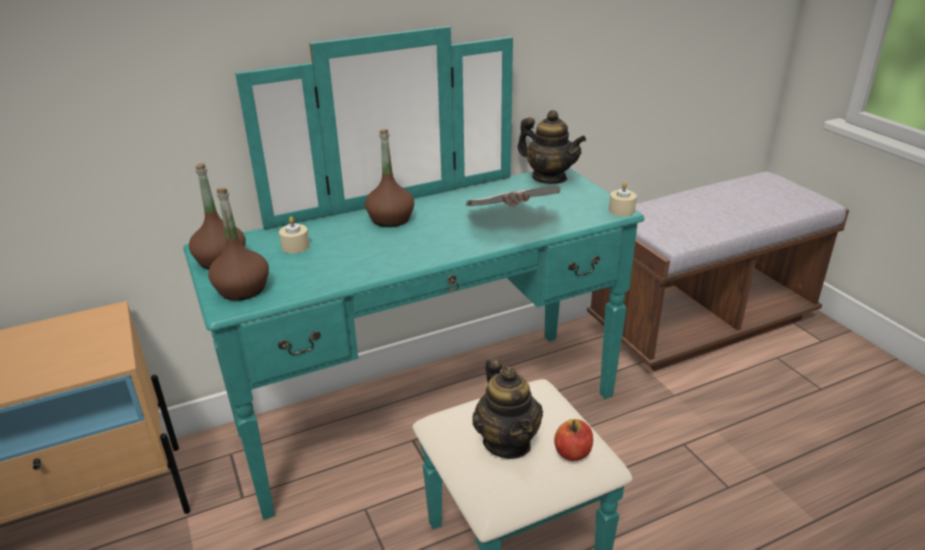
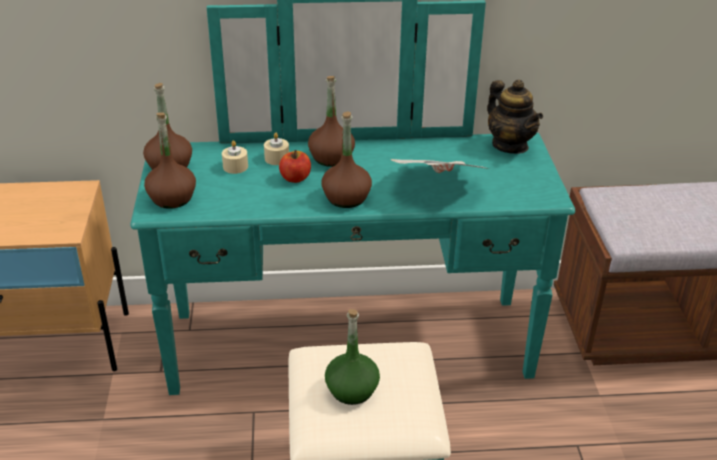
camera: 20 degrees right, 5 degrees up
teapot [473,357,543,459] -> green bottle [325,309,380,405]
apple [554,419,593,461] -> apple moved to [279,150,311,183]
beige candle [609,182,637,216] -> beige candle moved to [264,133,289,165]
none -> brown bottle [321,111,372,208]

